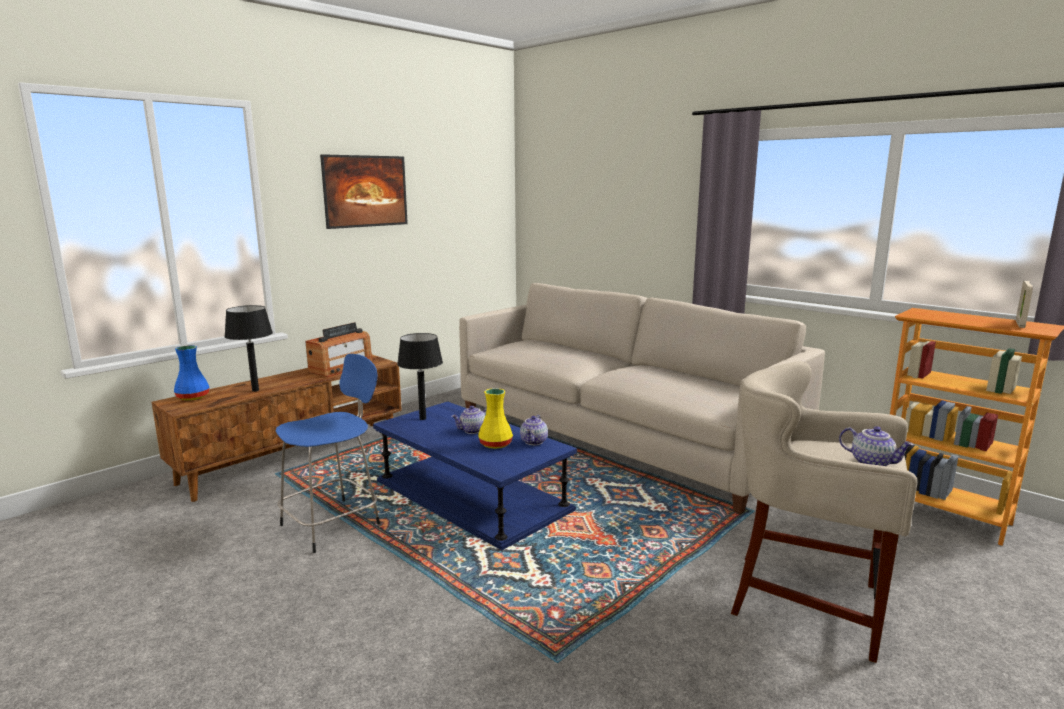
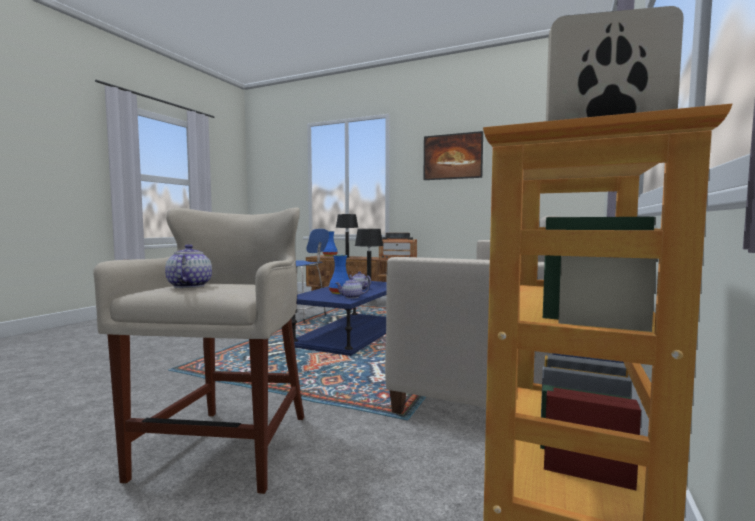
camera: 70 degrees right, 10 degrees down
yellow vase [478,388,513,449] -> blue vase [329,255,350,294]
teapot [839,426,914,466] -> teapot turned 150 degrees clockwise [165,244,212,288]

